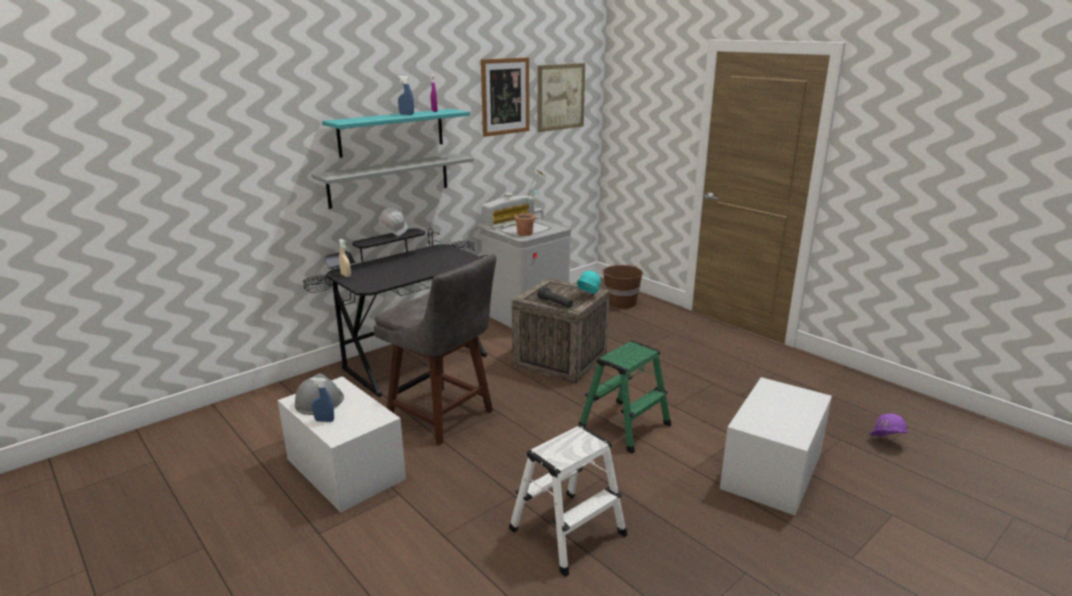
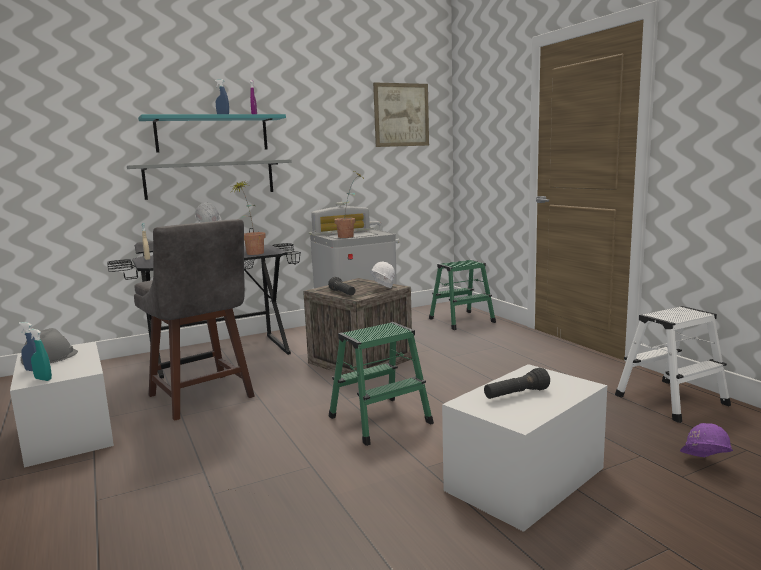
camera: 15 degrees right, 10 degrees down
picture [481,57,530,137] -> none
white step ladder [509,424,627,577] -> white step ladder moved to [615,306,731,423]
turquoise hard hat [577,271,601,294] -> white hard hat [370,261,395,288]
brown bucket [601,265,643,309] -> green step ladder [429,260,496,330]
none -> turquoise spray bottle [28,329,52,381]
none -> potted plant [232,180,266,255]
none -> black flashlight [484,368,550,399]

